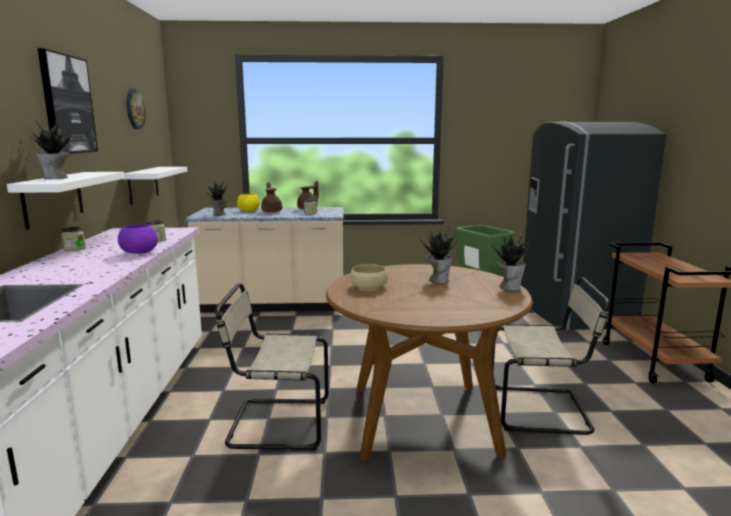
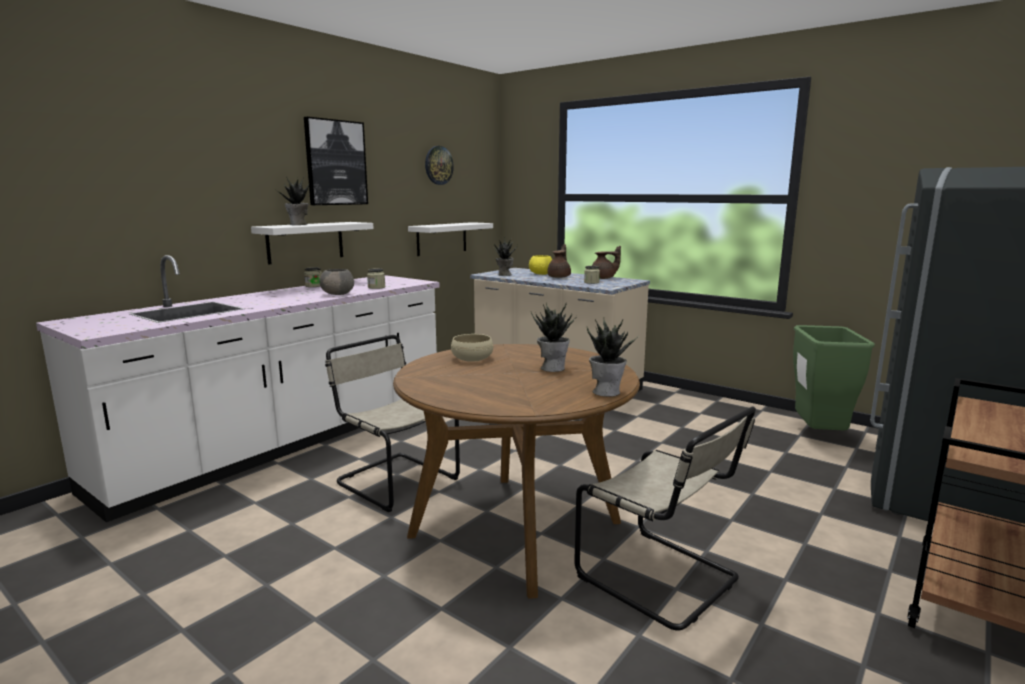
camera: 40 degrees right, 0 degrees up
purple bowl [118,224,158,254] -> grey bowl [320,269,354,295]

